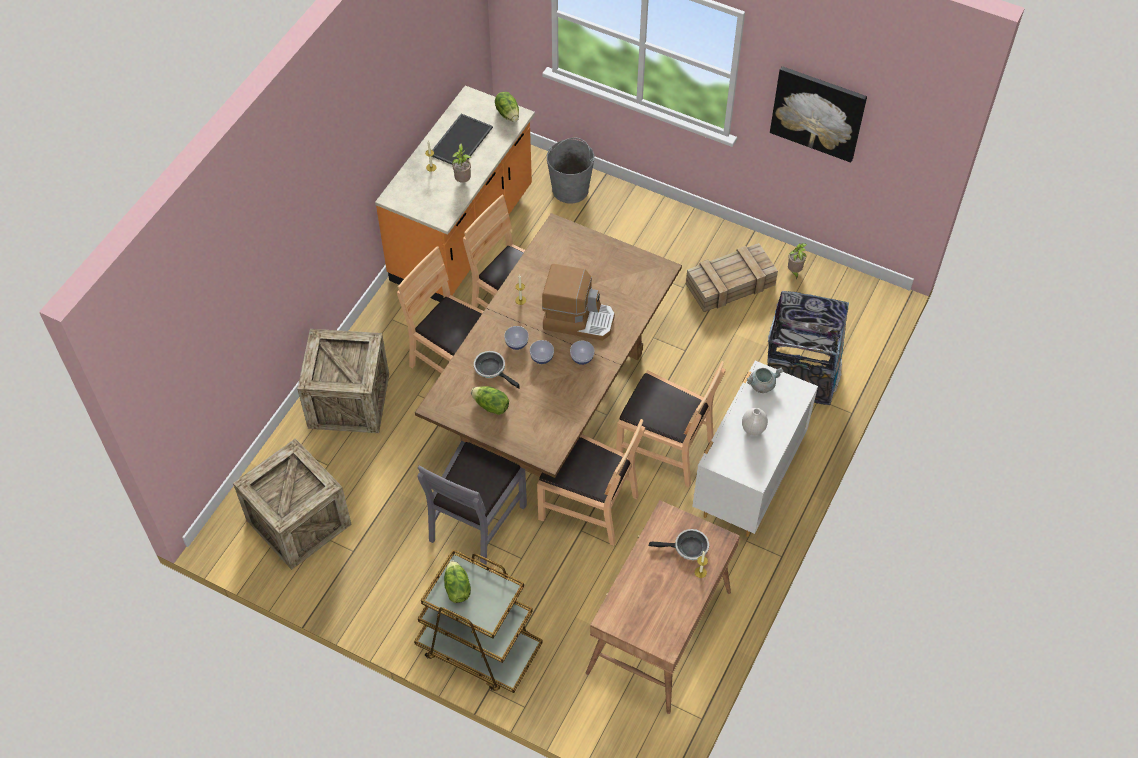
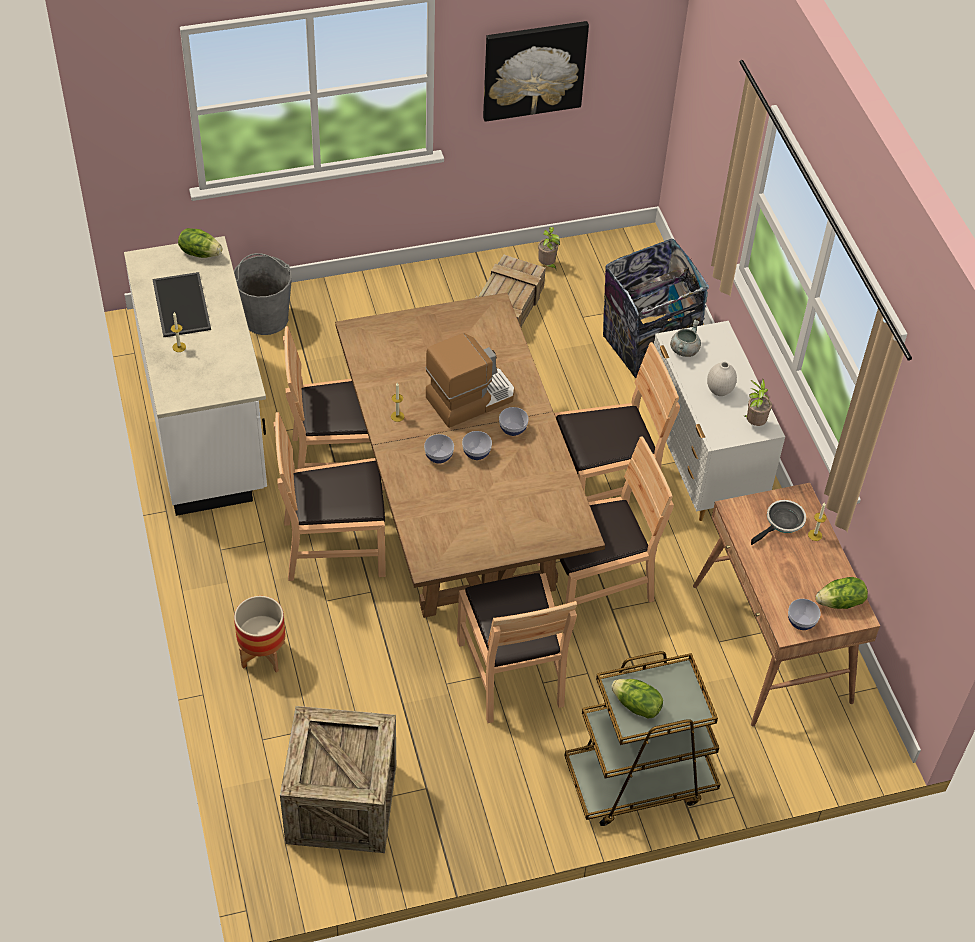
camera: 45 degrees left, 5 degrees down
crate [297,329,389,433] -> planter [234,596,286,672]
orange counter [375,86,535,302] -> white counter [124,236,267,516]
grey chair [418,441,527,567] -> brown chair [457,573,577,723]
potted plant [452,143,471,183] -> potted plant moved to [745,379,772,426]
lettuce [471,386,509,415] -> lettuce moved to [816,577,868,609]
frying pan [474,351,520,389] -> none
none -> bowl [788,599,821,630]

